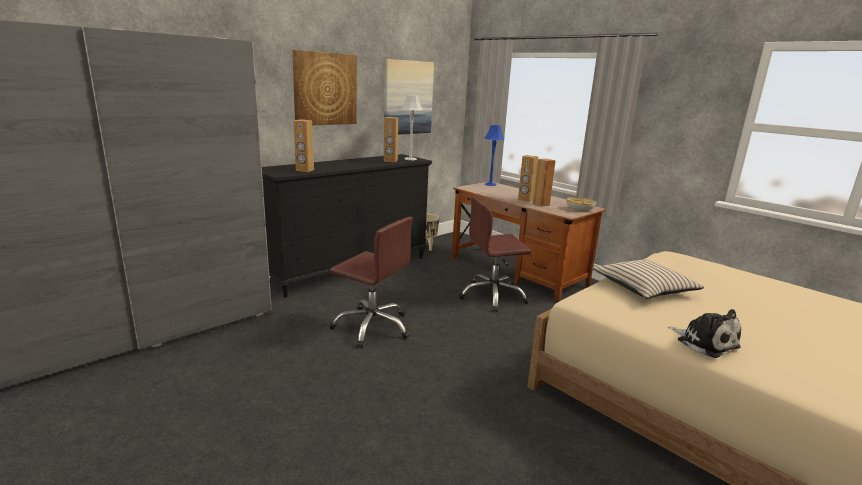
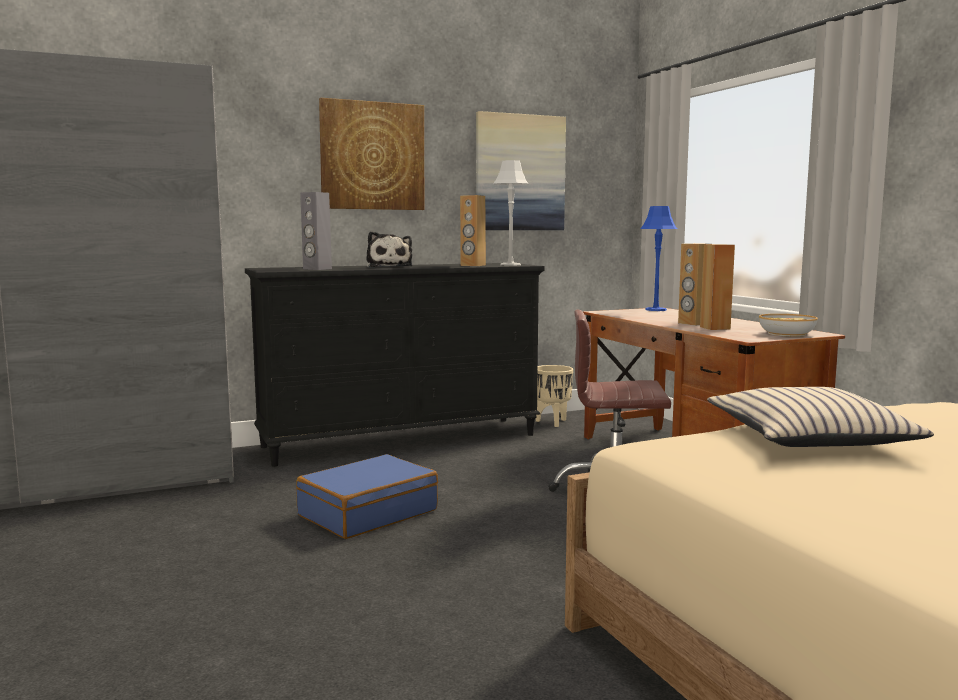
camera: 20 degrees right, 10 degrees down
brown speaker [293,119,314,172] -> grey speaker [300,192,332,270]
brown office chair [329,217,413,348] -> blue suitcase [296,454,438,539]
plush toy [668,309,741,358] -> plush toy moved to [366,231,412,267]

